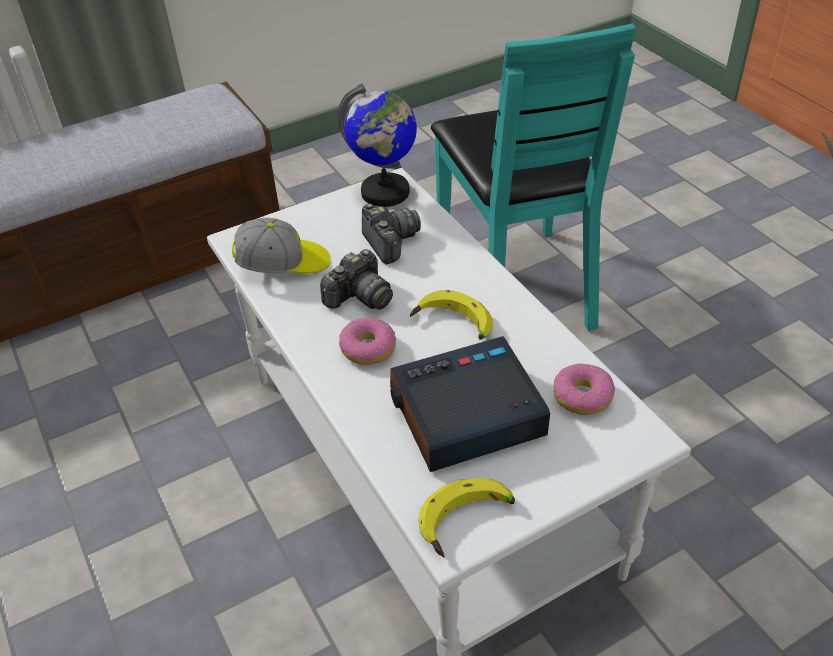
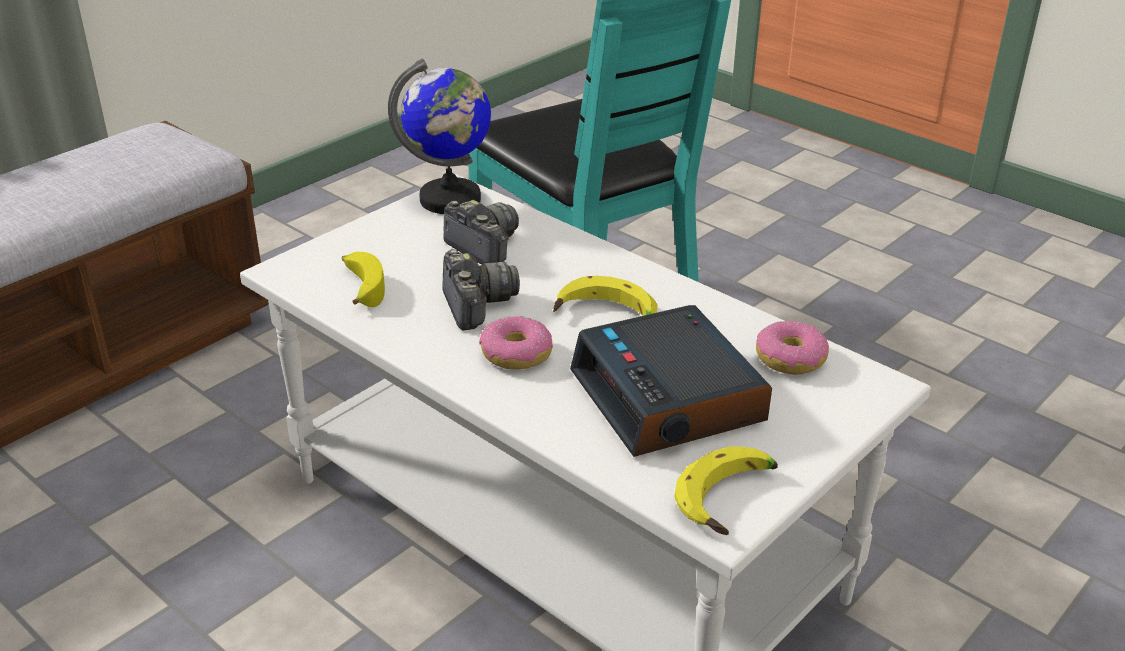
camera: 20 degrees left, 10 degrees down
cap [232,218,331,273] -> banana [342,252,385,307]
camera [320,249,393,310] -> camera turned 45 degrees counterclockwise [442,249,520,330]
alarm clock [390,336,550,472] -> alarm clock turned 75 degrees counterclockwise [570,305,772,457]

